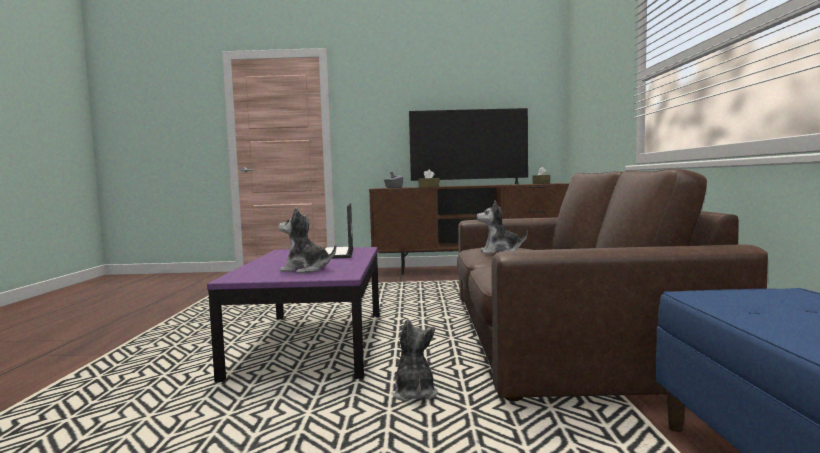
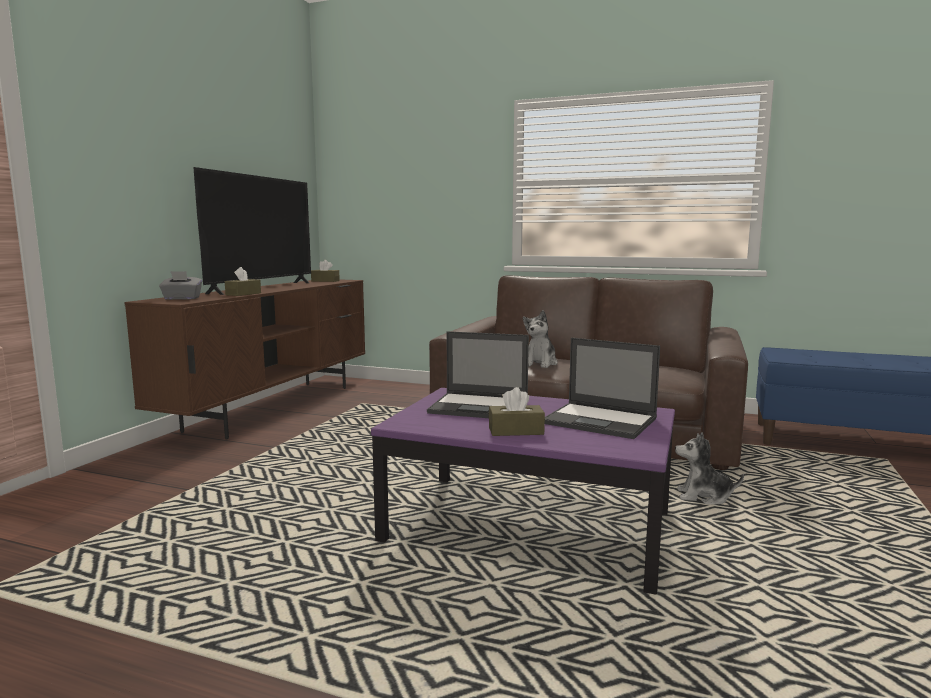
camera: 70 degrees left, 5 degrees up
plush toy [279,207,336,273] -> laptop [545,338,660,439]
none -> brown tissue box [489,387,545,436]

